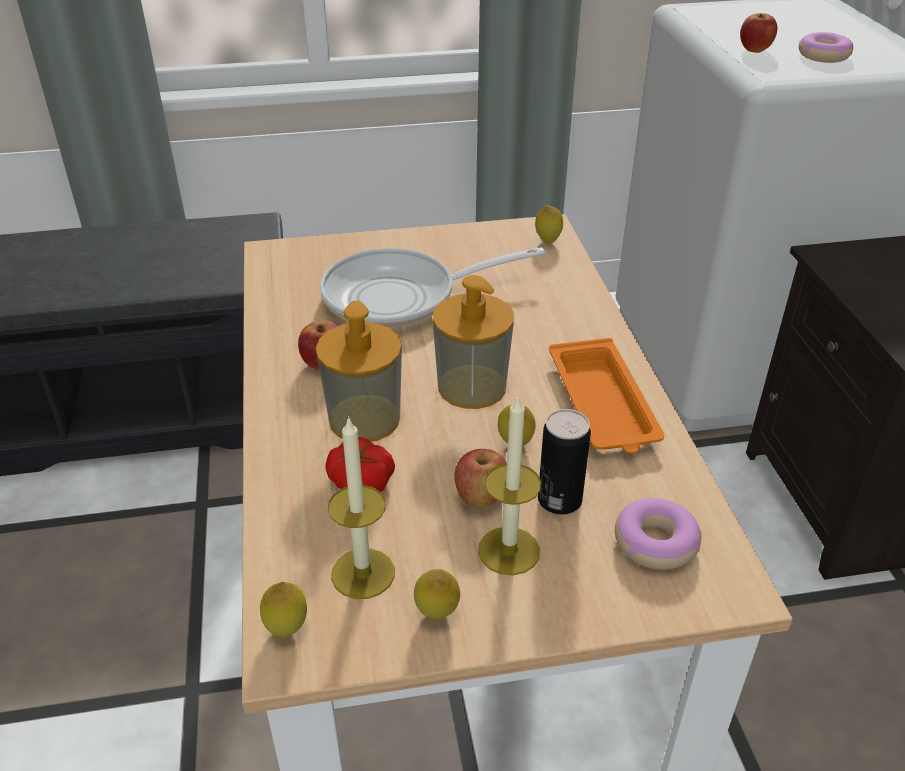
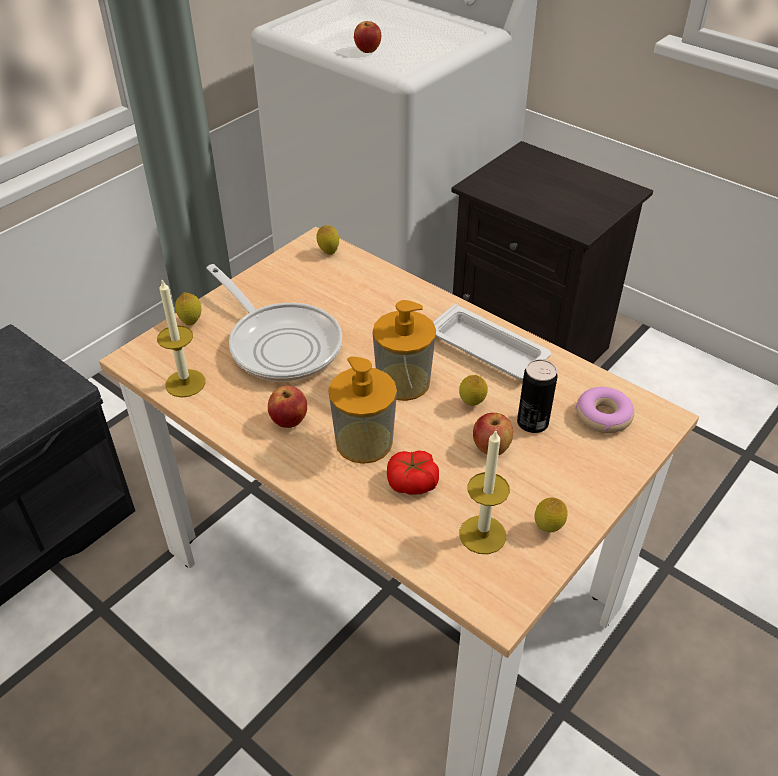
camera: 40 degrees left, 5 degrees up
lemon [260,582,307,638] -> lemon moved to [175,292,201,326]
frying pan [320,247,545,328] -> frying pan turned 75 degrees counterclockwise [206,264,342,381]
candle [478,394,541,575] -> candle moved to [157,280,205,397]
orange tray [549,338,665,453] -> white tray [433,304,551,380]
donut [799,32,853,63] -> none

